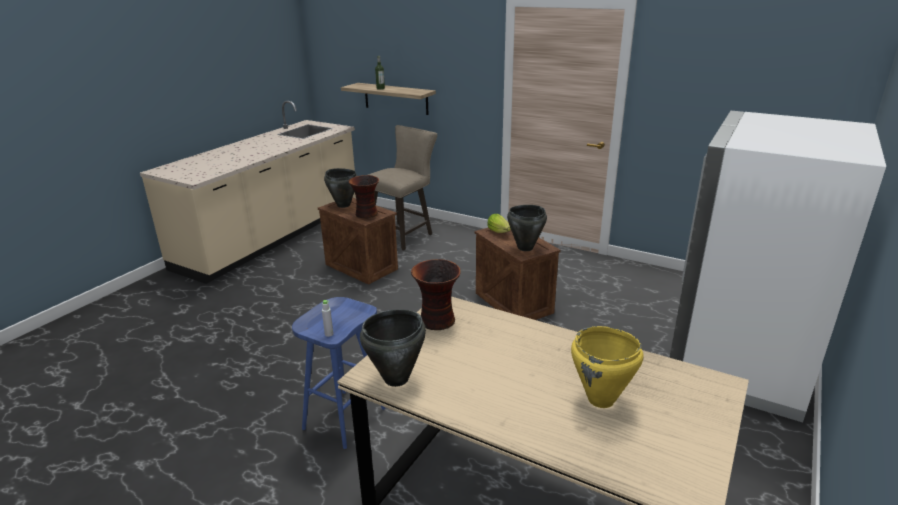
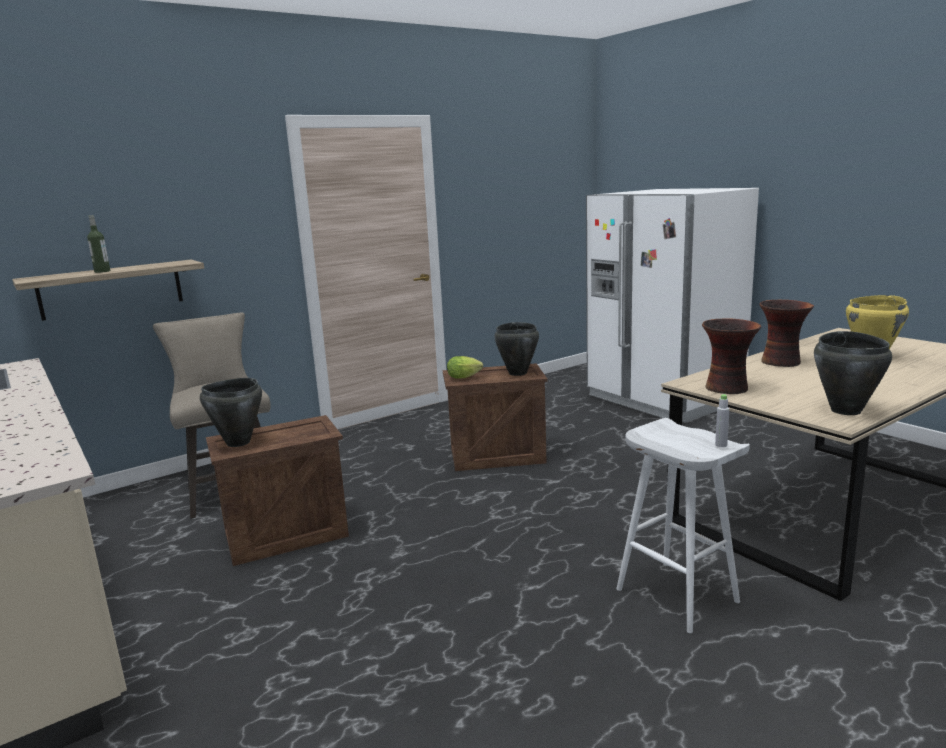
camera: 65 degrees left, 10 degrees down
blue stool [292,297,385,449] -> white stool [616,418,750,633]
vase [348,175,379,218] -> vase moved to [759,300,814,367]

